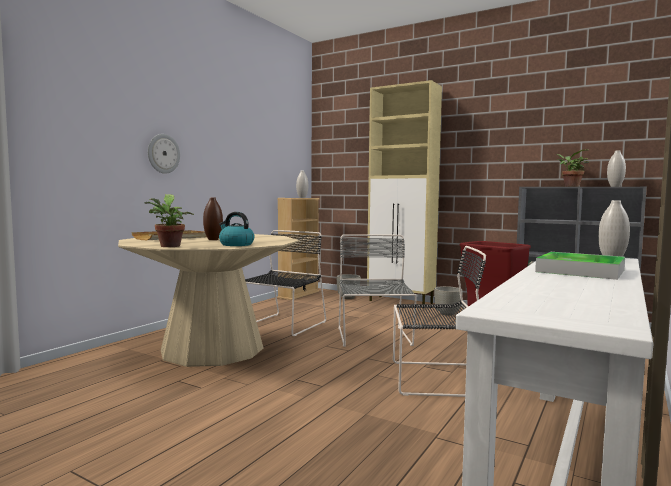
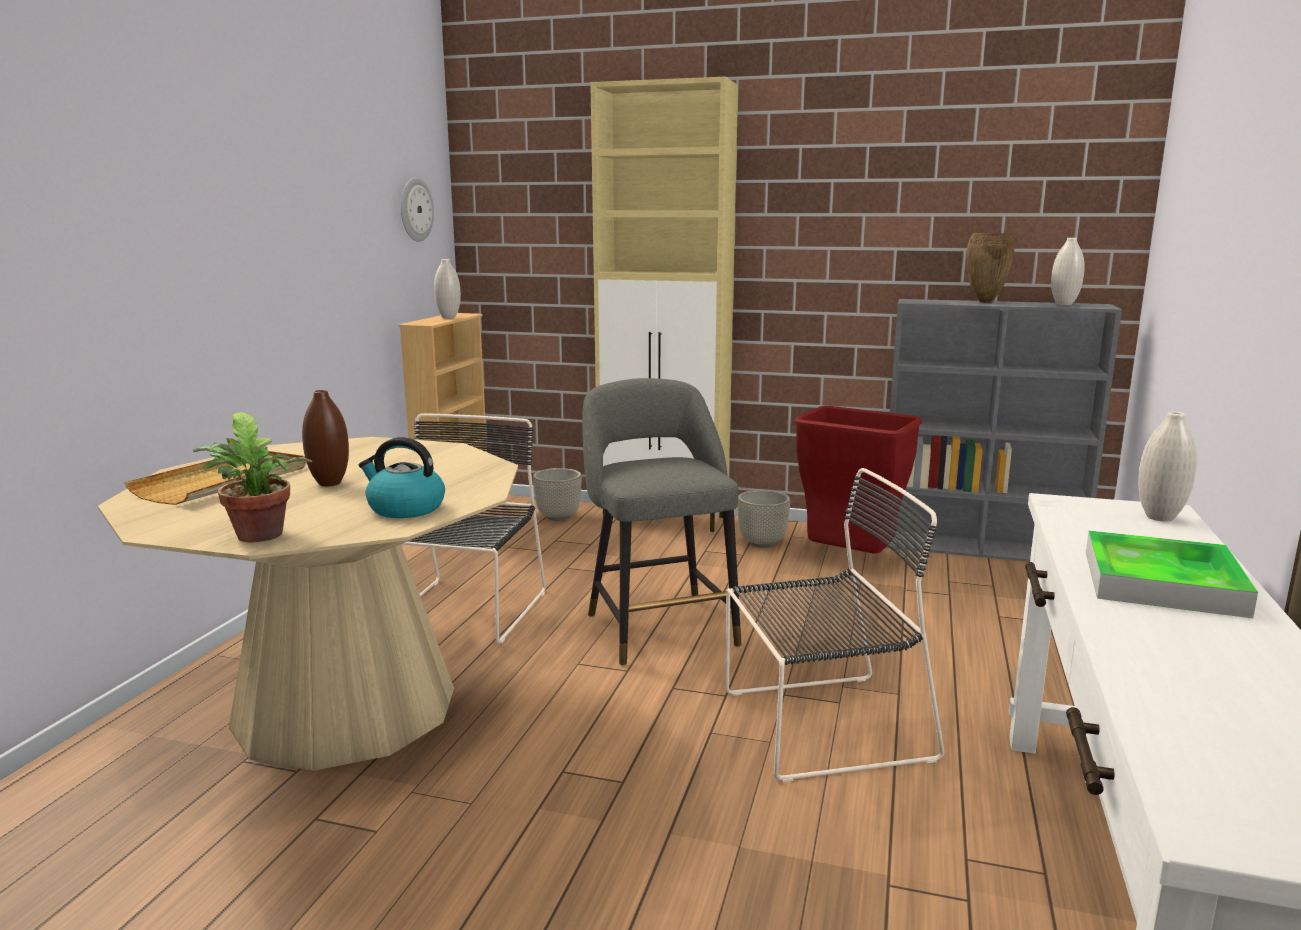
camera: 15 degrees left, 10 degrees up
wall clock [148,134,180,174] -> wall clock moved to [401,178,434,242]
grey chair [338,234,417,347] -> grey stool [582,378,741,666]
potted plant [556,149,589,187] -> brown vase [966,233,1015,303]

